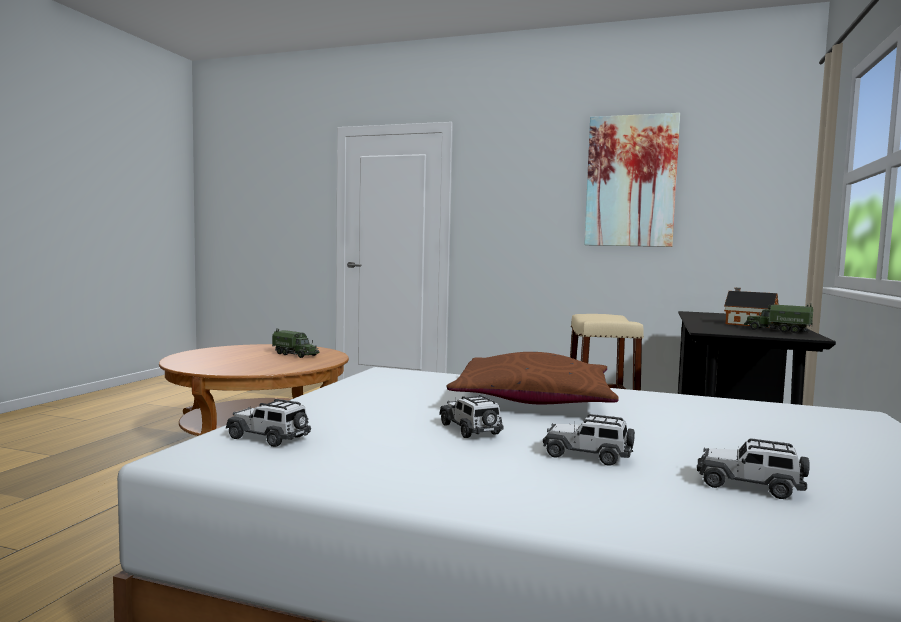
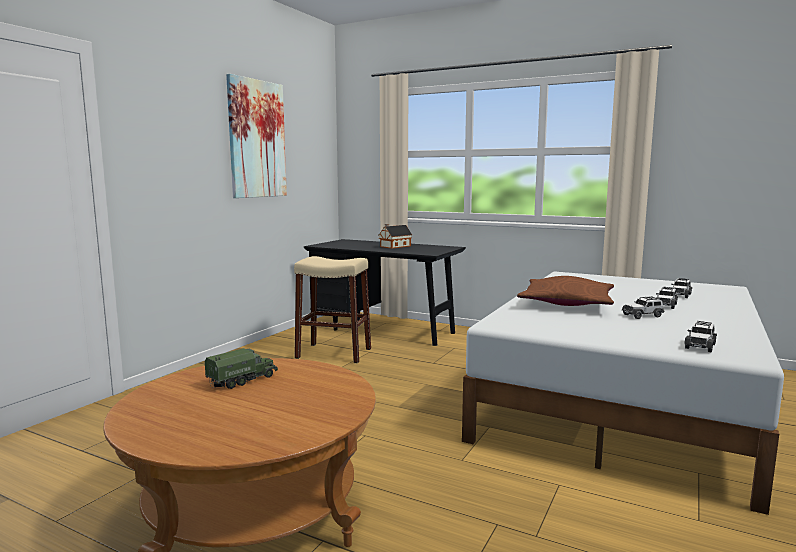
camera: 80 degrees left, 5 degrees up
toy truck [744,303,813,333] -> none

